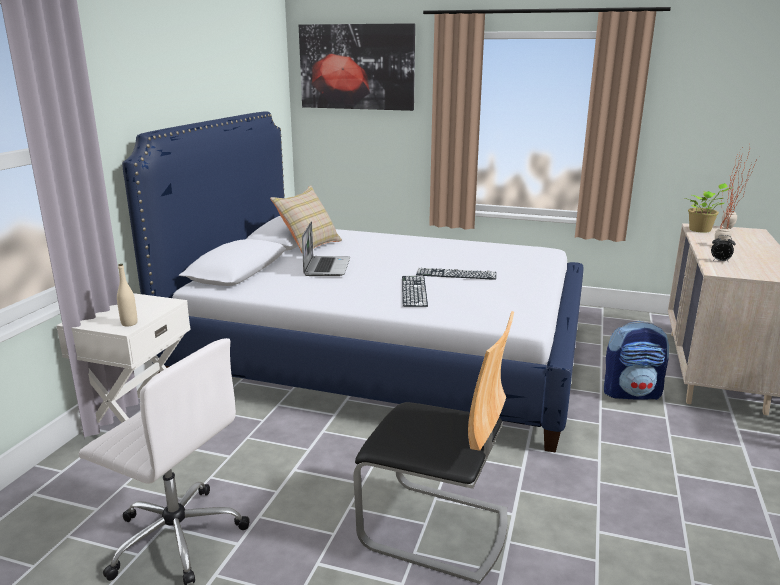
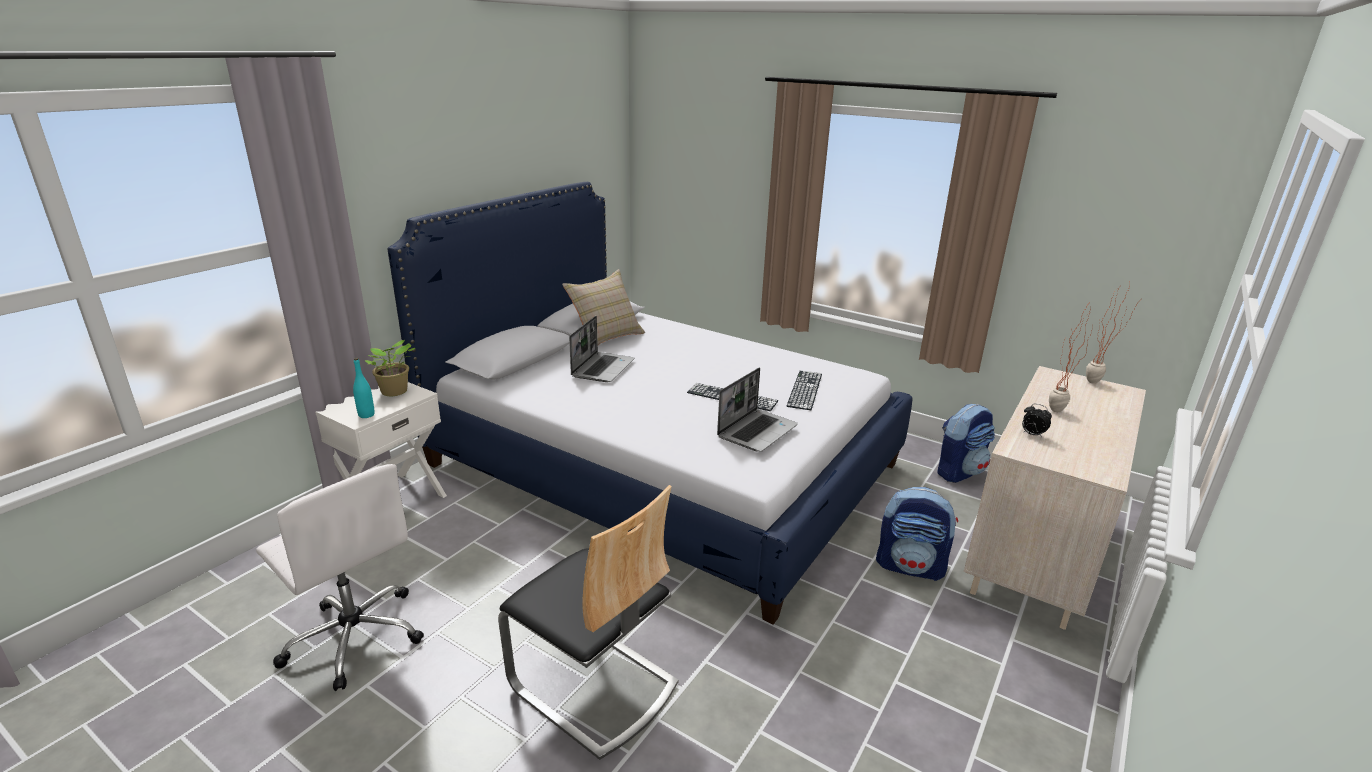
camera: 15 degrees right, 5 degrees up
beige bottle [117,264,138,326] -> turquoise bottle [353,358,375,418]
picture [299,23,415,111] -> none
keyboard [402,276,428,307] -> keyboard moved to [787,371,822,410]
potted plant [685,183,731,233] -> potted plant moved to [365,340,415,396]
none -> laptop [717,368,798,452]
none -> backpack [937,404,995,483]

